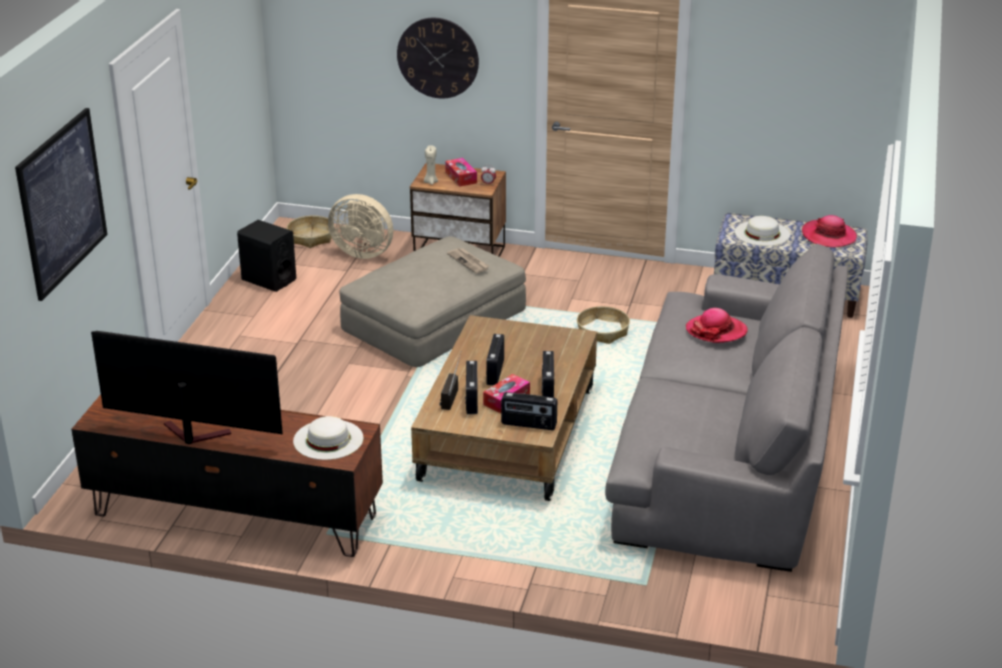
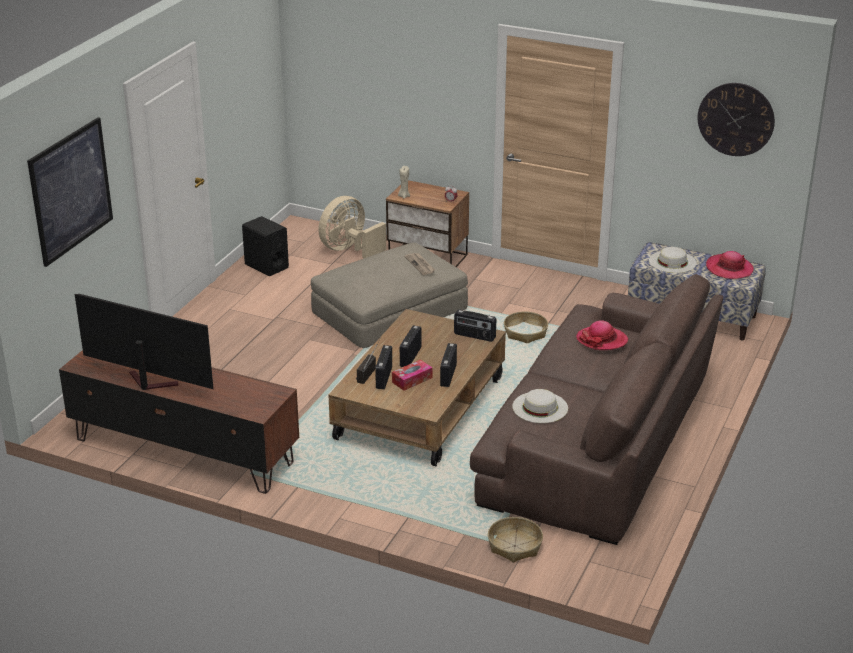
camera: 10 degrees right, 0 degrees up
basket [287,216,332,248] -> basket moved to [488,517,543,563]
white hat [293,416,364,460] -> white hat moved to [512,389,568,423]
beige fan [328,194,393,259] -> beige fan turned 105 degrees clockwise [318,196,386,258]
wall clock [397,18,479,98] -> wall clock moved to [698,83,775,156]
tissue box [445,158,477,187] -> none
radio [501,392,557,430] -> radio moved to [454,310,496,342]
grey sofa [605,244,848,572] -> brown sofa [470,274,723,545]

